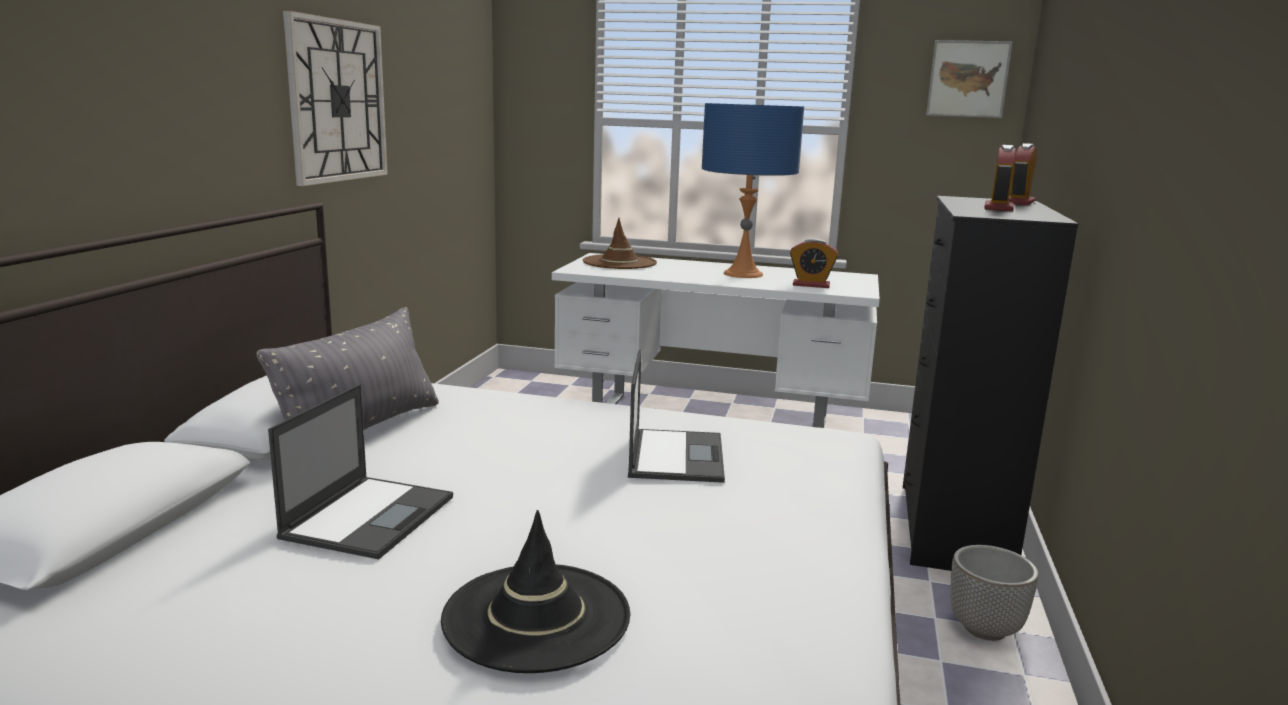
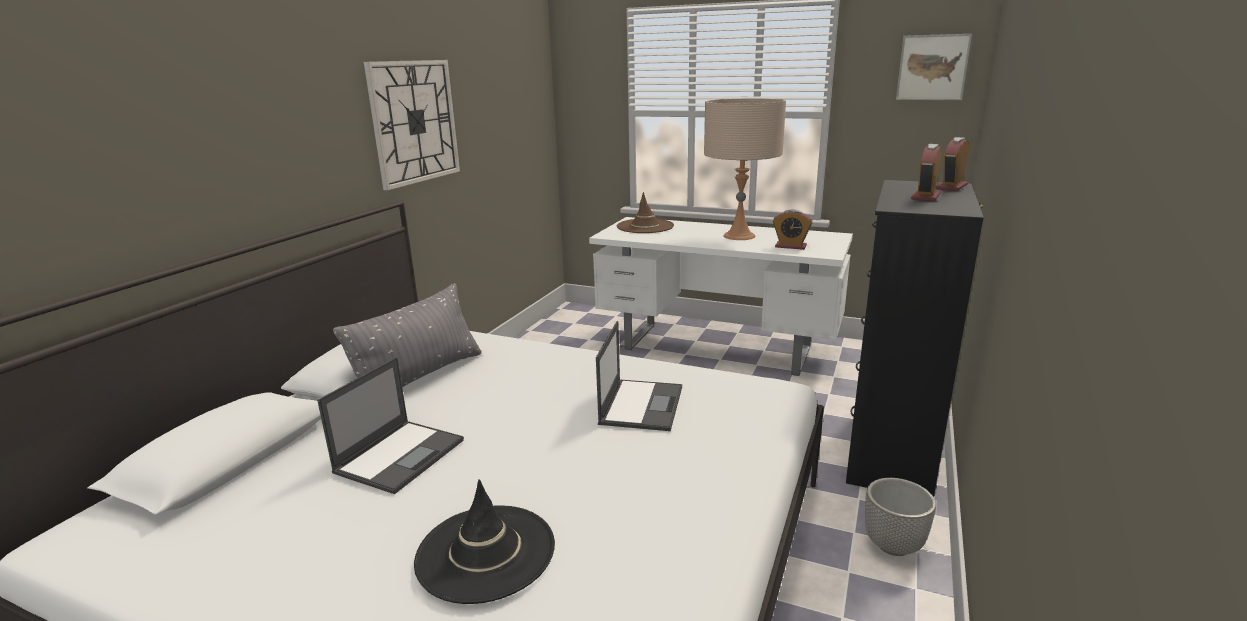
camera: 10 degrees right, 5 degrees up
blue table lamp [702,103,804,278] -> beige table lamp [704,98,786,240]

